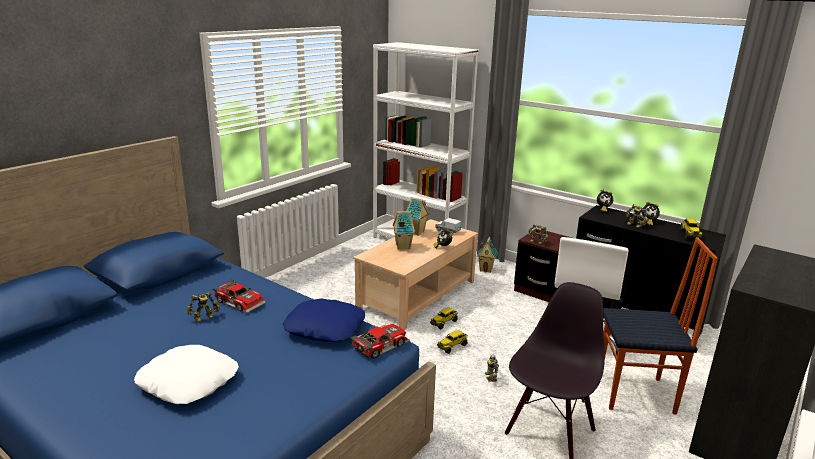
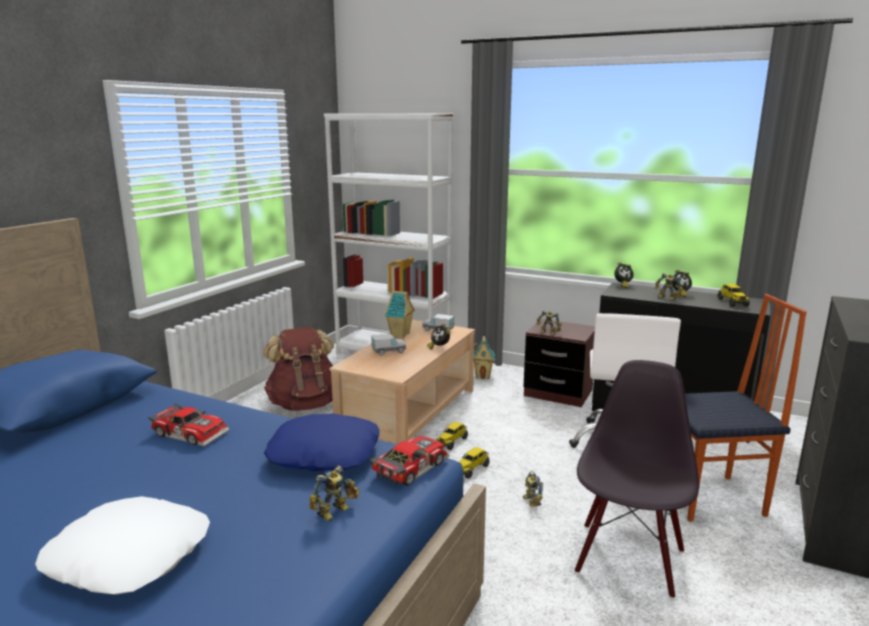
camera: 10 degrees left, 5 degrees down
toy robot [187,292,220,323] -> toy robot moved to [309,466,359,522]
toy house [393,211,415,250] -> toy truck [371,334,406,356]
none -> brown backpack [263,327,334,411]

